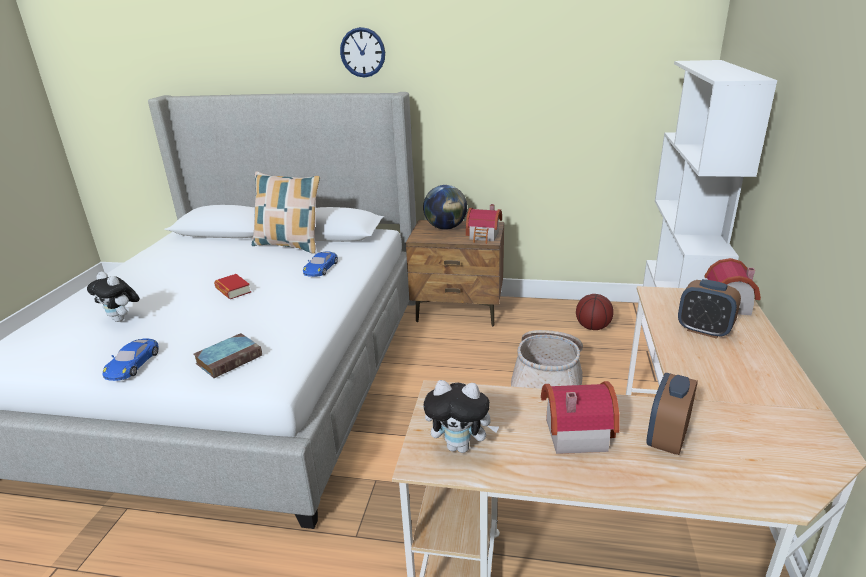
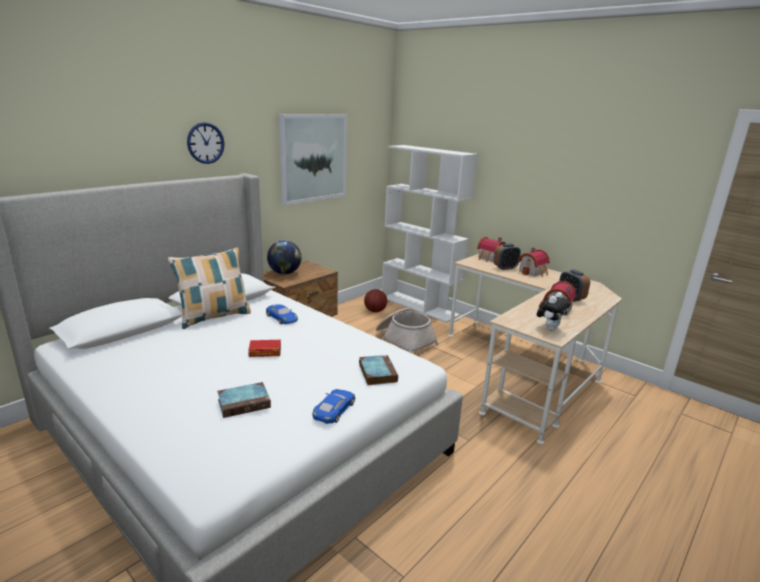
camera: 60 degrees left, 5 degrees down
plush toy [87,271,140,322] -> book [217,382,271,418]
blue toy car [103,338,158,381] -> blue toy car turned 105 degrees counterclockwise [312,389,355,424]
toy house [466,204,502,244] -> toy house moved to [518,247,550,277]
none -> picture [279,114,347,205]

